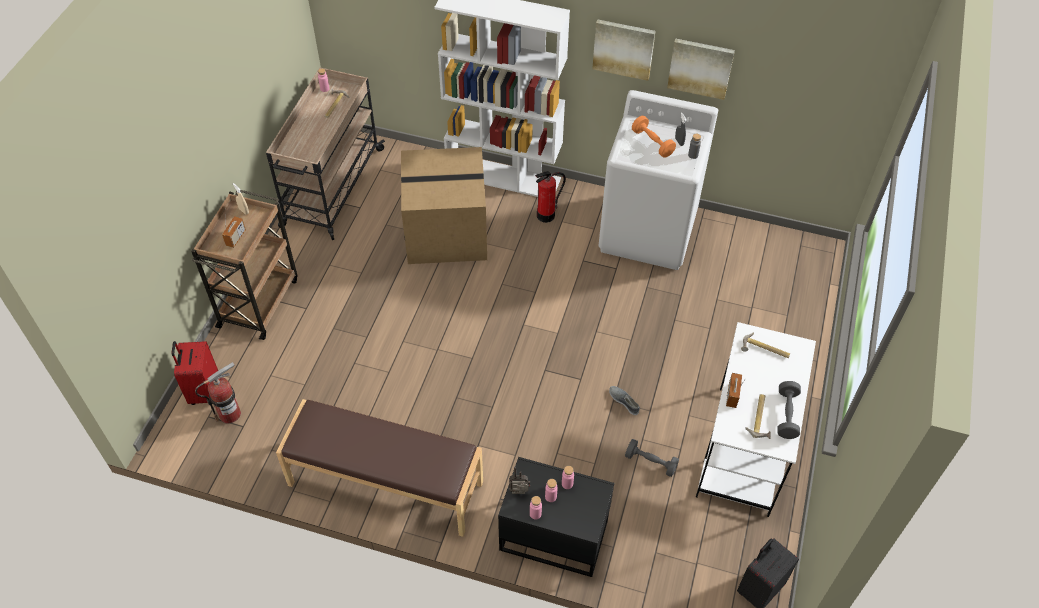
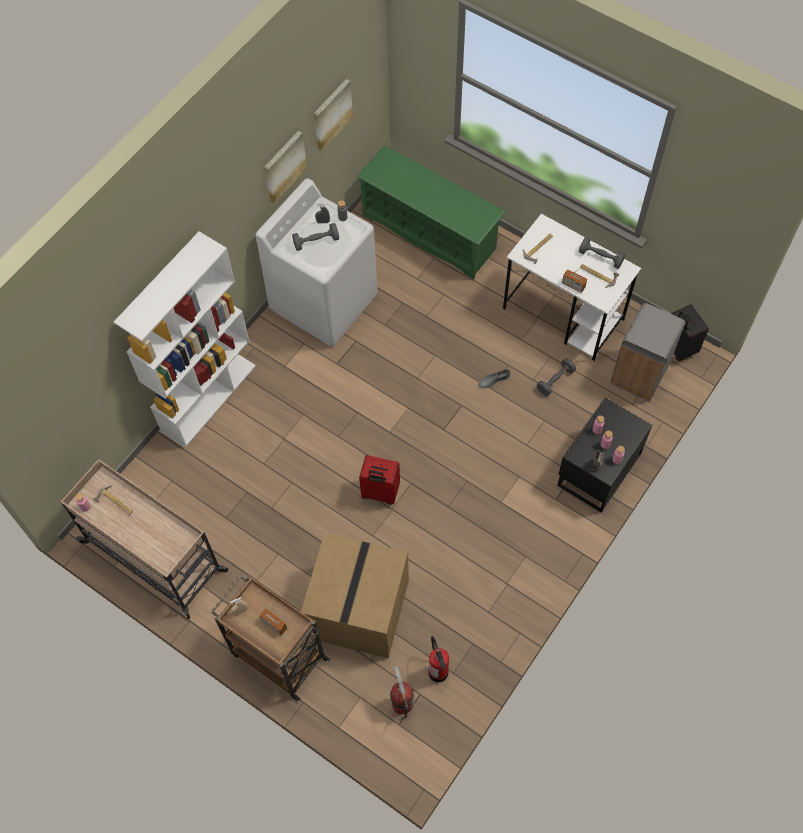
camera: 70 degrees left, 10 degrees up
red suitcase [171,341,218,405] -> red suitcase moved to [359,455,400,504]
brown bench [276,399,483,537] -> none
cardboard box [401,147,487,264] -> cardboard box moved to [301,533,409,658]
fire extinguisher [535,171,566,223] -> fire extinguisher moved to [428,636,449,682]
picture [592,19,656,81] -> picture moved to [314,79,353,151]
orange dumbbell [632,116,676,158] -> grey dumbbell [292,223,339,251]
none -> green shoe rack [357,145,506,280]
none -> grey trash can [610,303,685,401]

